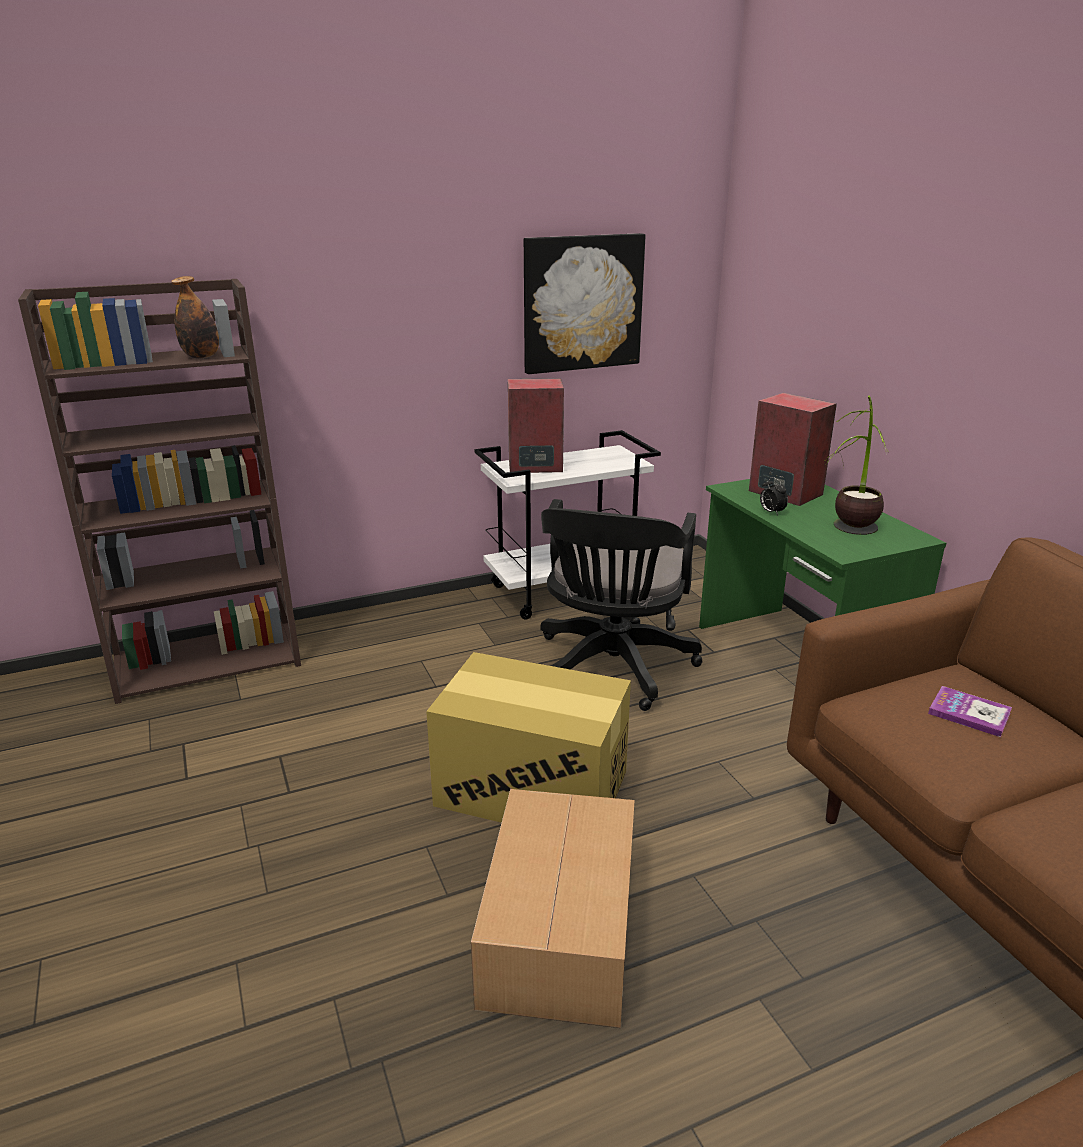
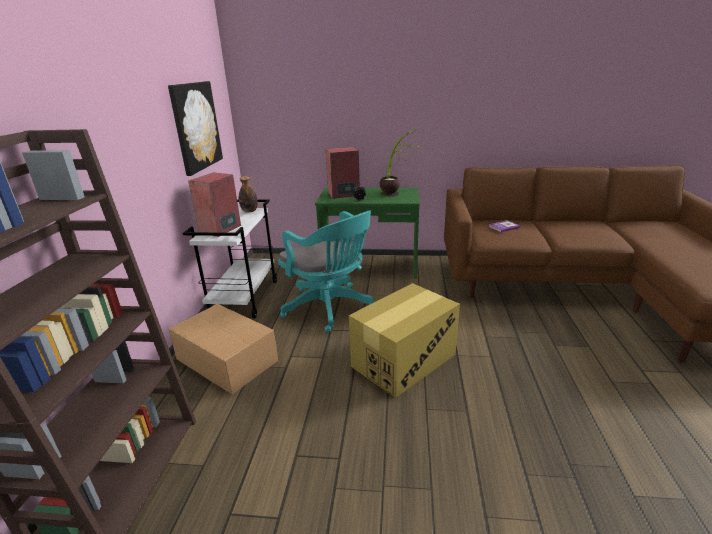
camera: 60 degrees left, 0 degrees up
bottle [171,276,219,359] -> bottle moved to [239,176,258,213]
cardboard box [471,789,635,1028] -> cardboard box moved to [169,304,278,394]
black office chair [540,499,702,711] -> turquoise office chair [278,210,373,332]

